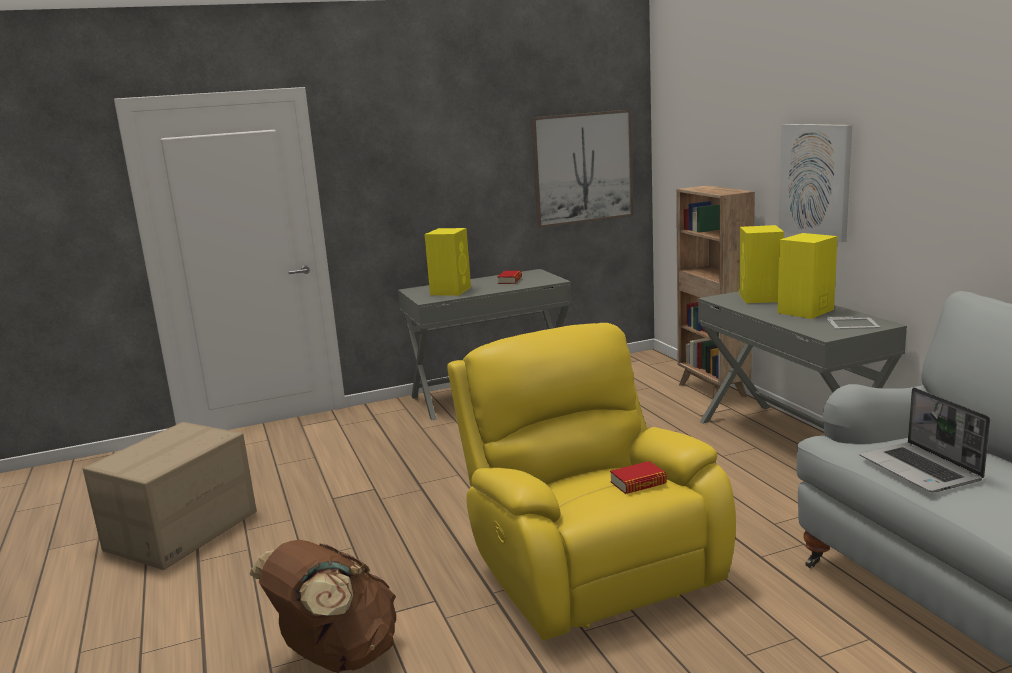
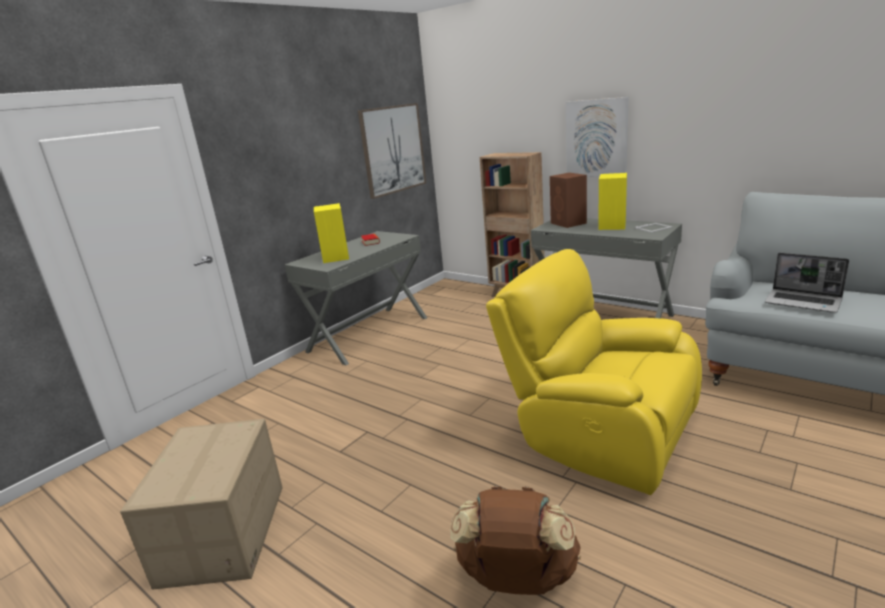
camera: 30 degrees left, 5 degrees up
book [610,461,667,494] -> none
yellow speaker [739,225,784,303] -> brown speaker [550,173,587,228]

